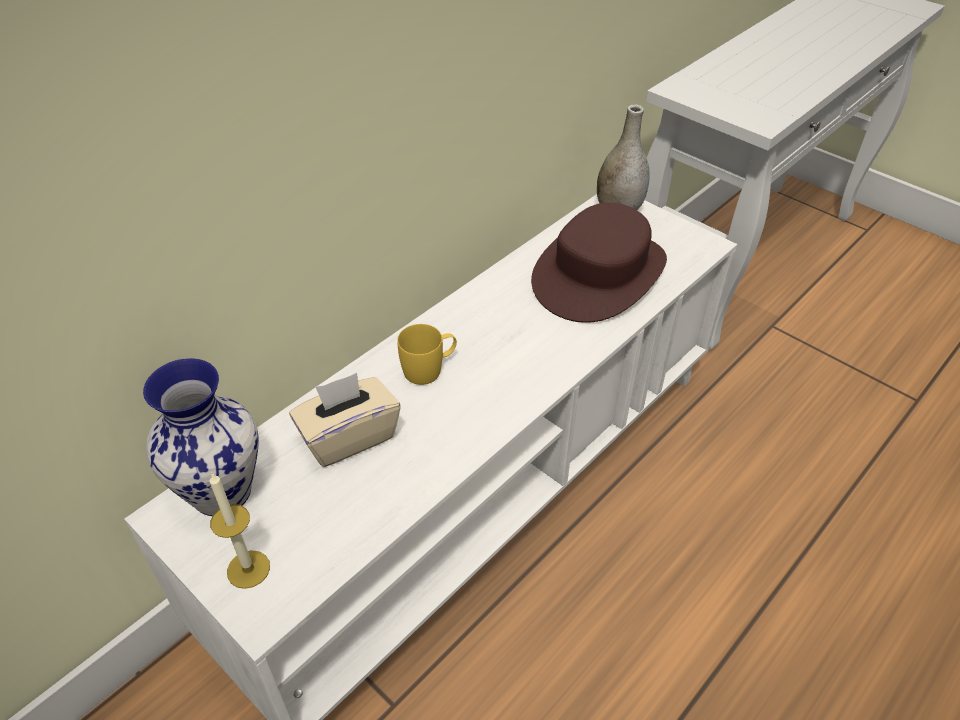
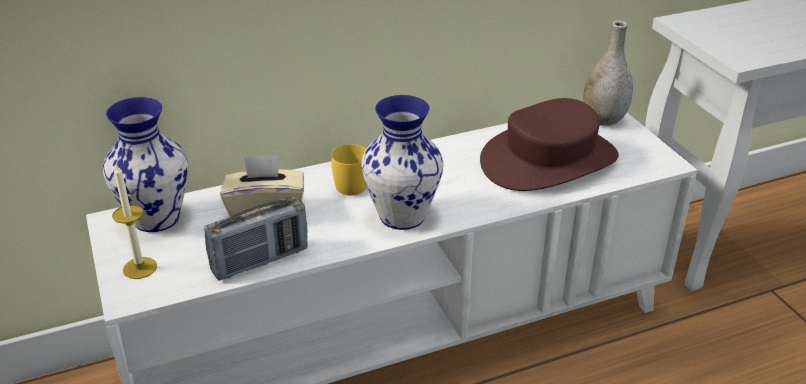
camera: 25 degrees right, 10 degrees down
none -> radio [204,196,308,281]
none -> vase [361,95,443,230]

